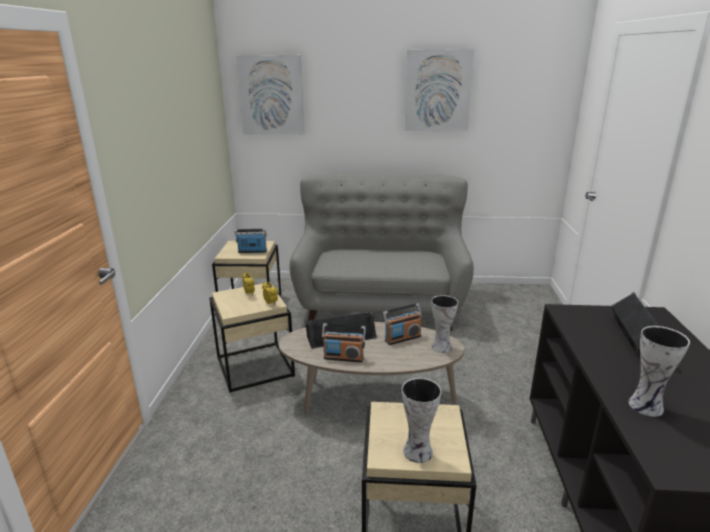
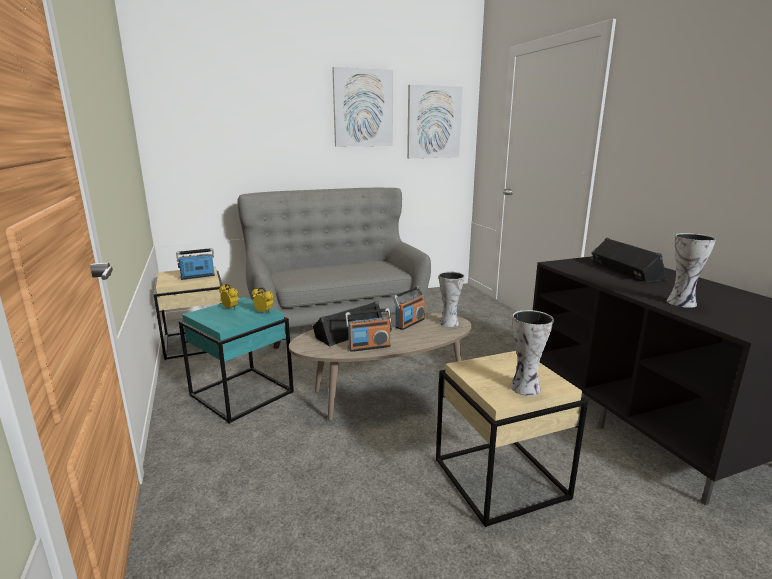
camera: 25 degrees left, 5 degrees down
beige side table [209,284,295,393] -> turquoise side table [179,297,294,424]
picture [236,55,304,134] -> picture moved to [407,85,462,158]

